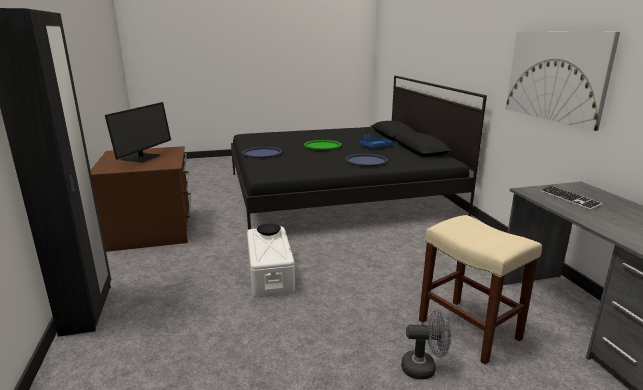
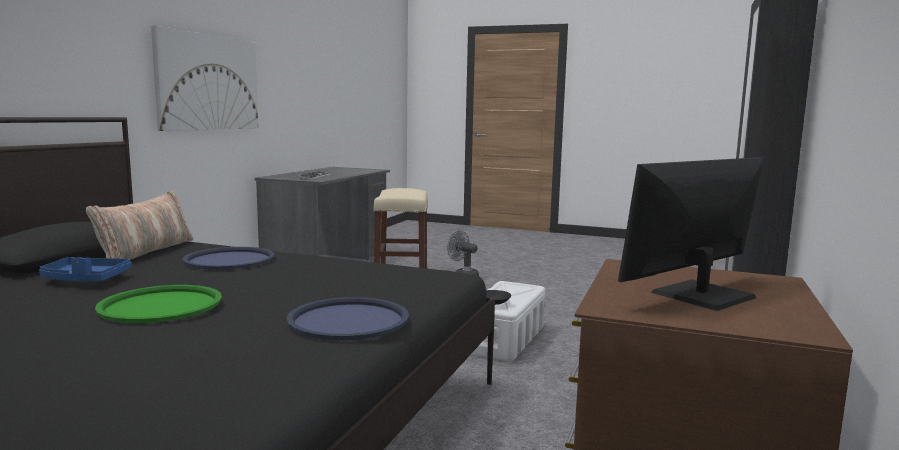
camera: 145 degrees left, 10 degrees down
none -> pillow [86,190,193,260]

